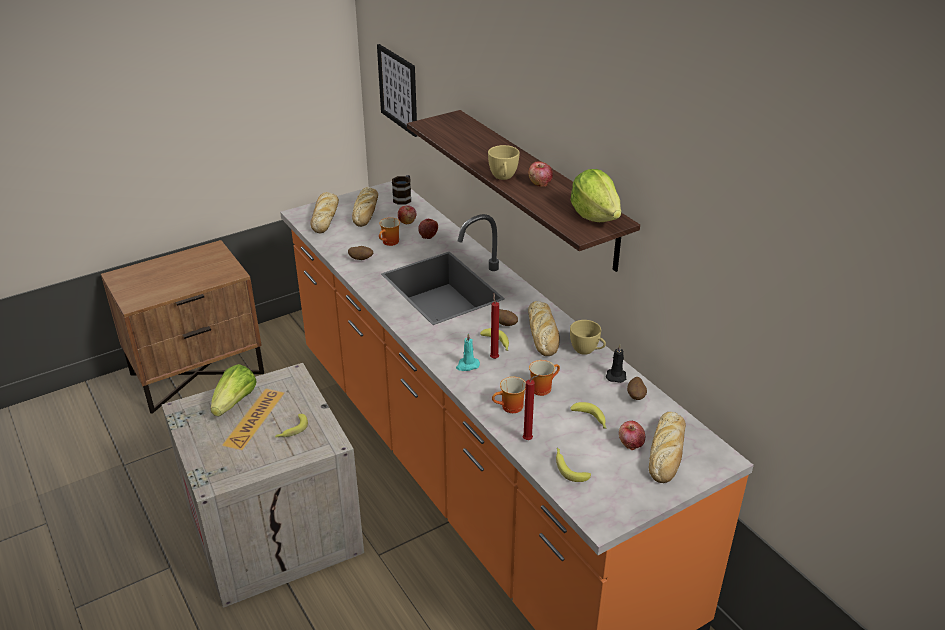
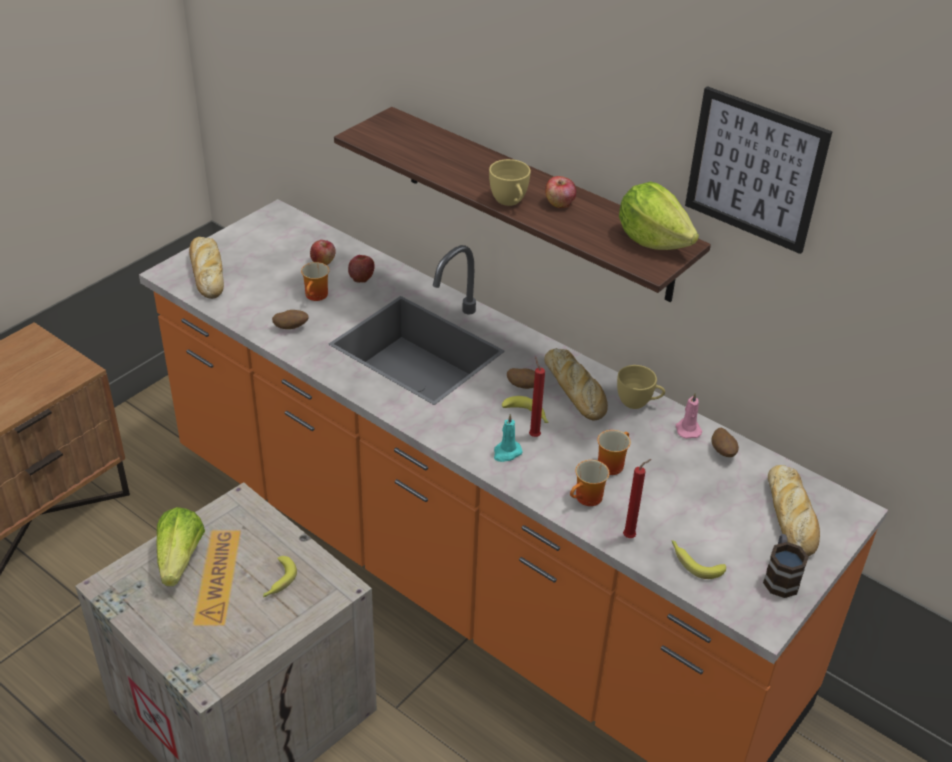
camera: 20 degrees left, 5 degrees up
bread [352,187,378,227] -> none
picture [377,44,417,137] -> picture moved to [685,86,833,254]
mug [392,175,411,205] -> mug moved to [763,534,809,598]
banana [570,402,607,429] -> none
black candle [606,345,626,383] -> pink candle [676,392,703,439]
apple [619,421,645,450] -> none

